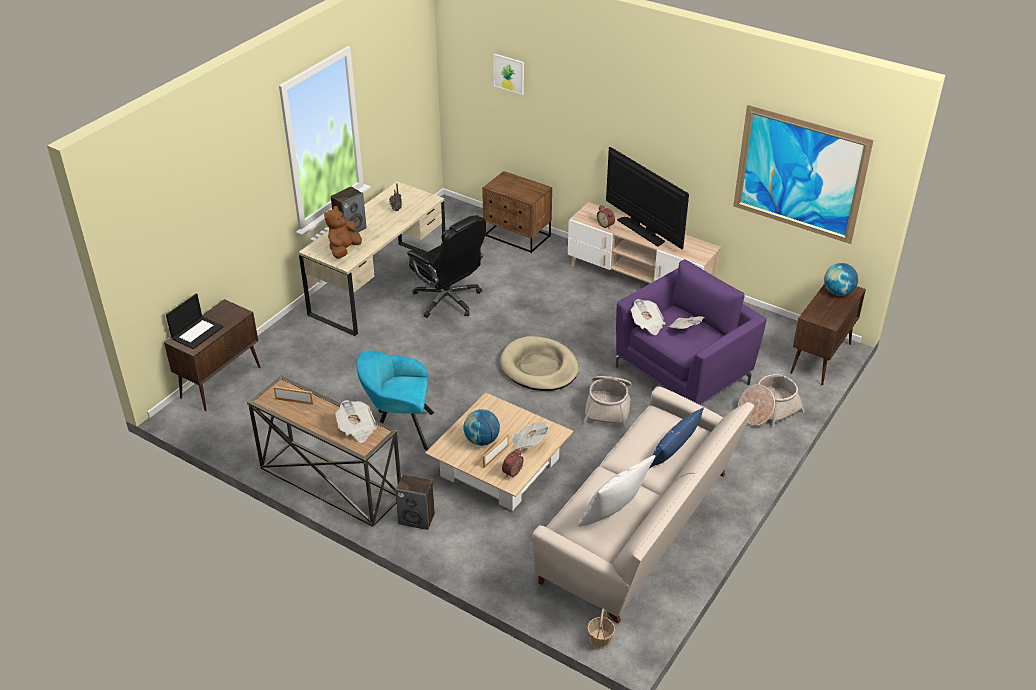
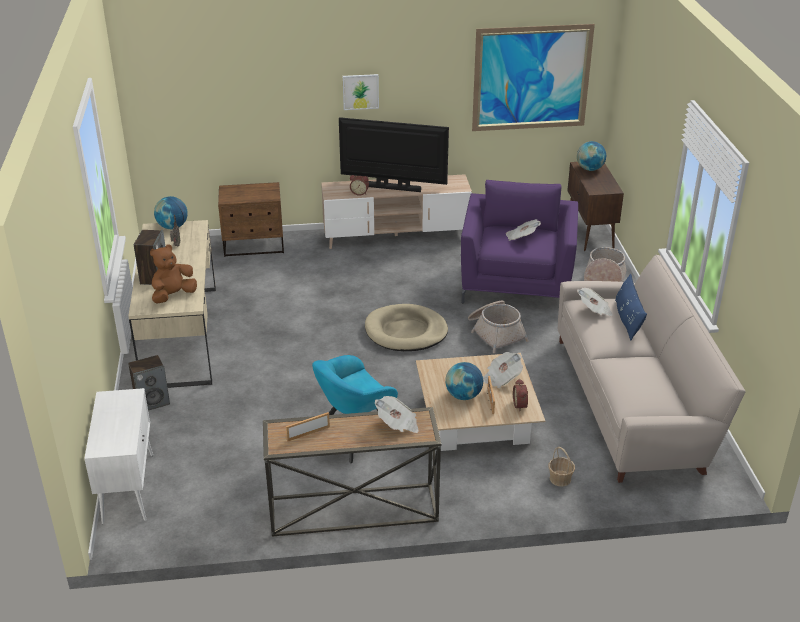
camera: 40 degrees left, 5 degrees down
brown cabinet [164,299,261,411] -> white cabinet [84,388,153,524]
laptop [166,293,223,349] -> none
brown plush toy [324,206,362,259] -> brown plush toy turned 60 degrees clockwise [150,245,197,303]
speaker [395,474,435,530] -> speaker moved to [128,355,170,411]
black office chair [407,215,486,318] -> none
picture [493,54,524,95] -> picture moved to [343,74,379,110]
white pillow [578,455,656,527] -> none
basket [587,609,615,649] -> basket moved to [548,447,575,487]
newspaper [631,299,666,335] -> newspaper moved to [577,288,613,317]
none -> globe [154,196,188,229]

